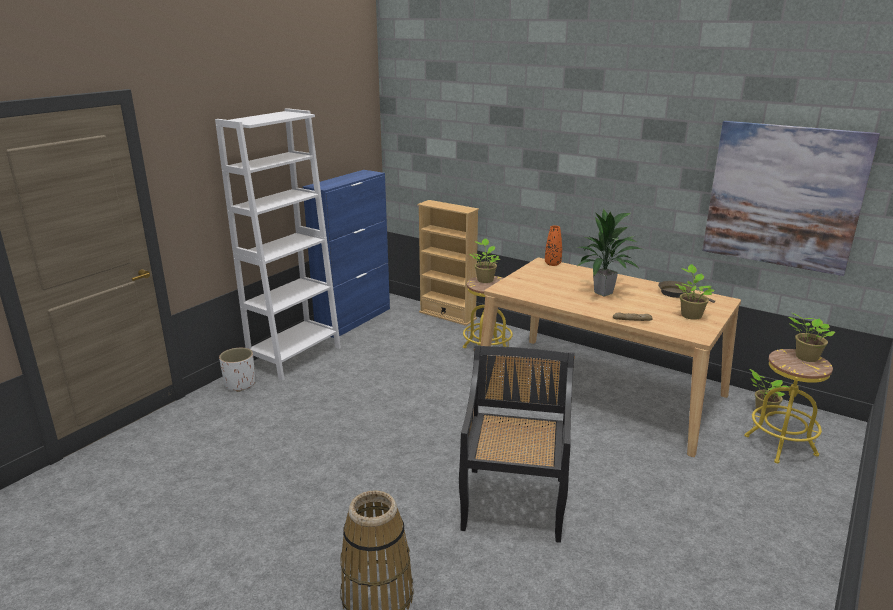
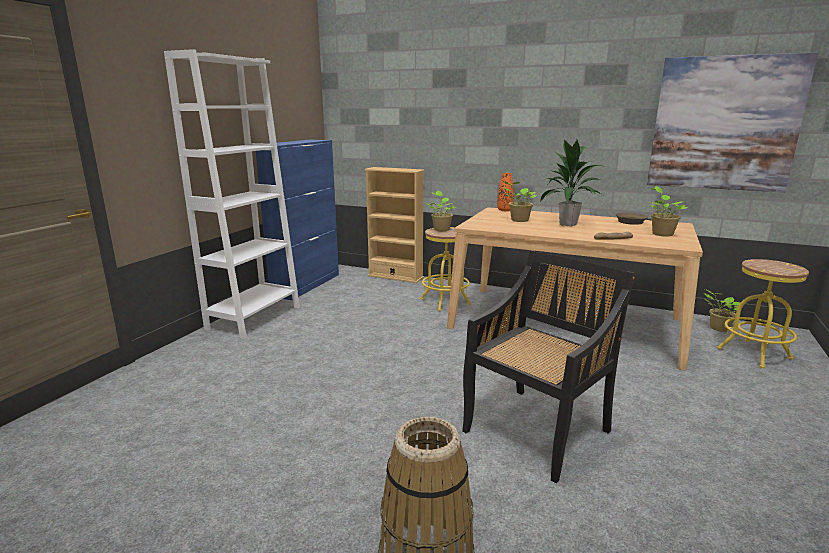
camera: 10 degrees left, 5 degrees down
white planter [219,348,255,392] -> none
black chair [459,345,575,543] -> black chair turned 45 degrees clockwise [462,250,635,483]
potted plant [789,313,835,362] -> potted plant moved to [502,181,536,222]

